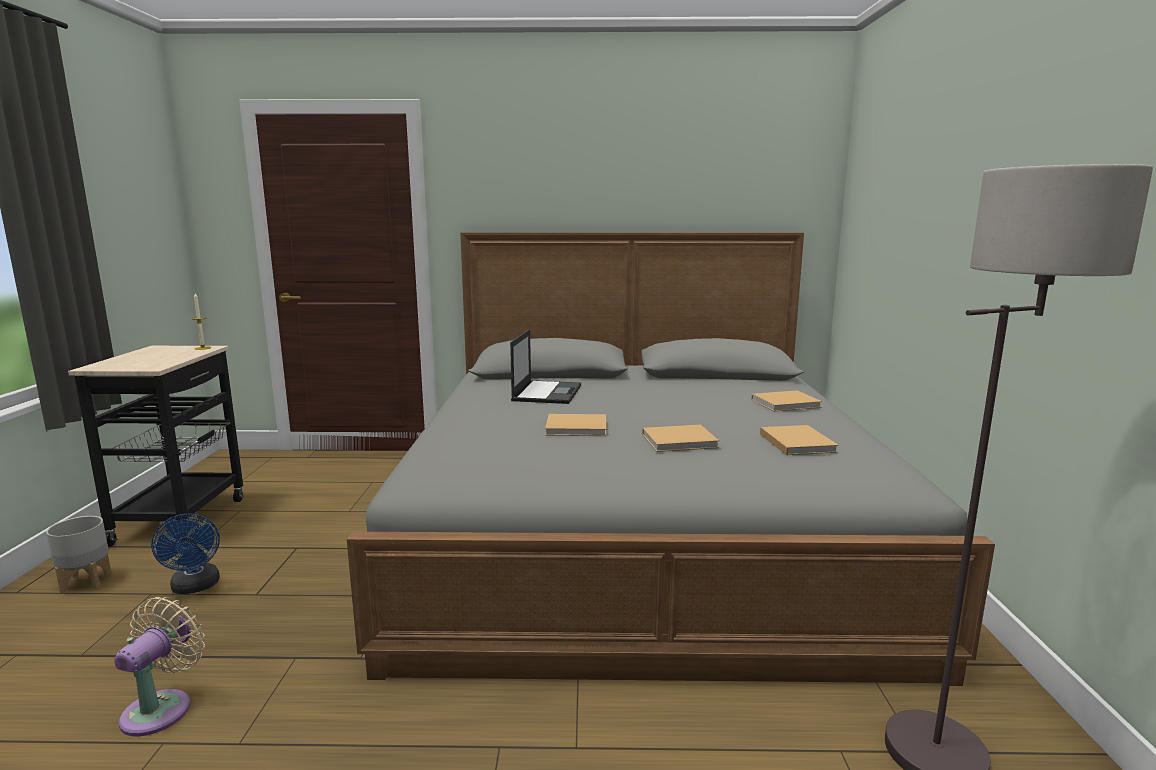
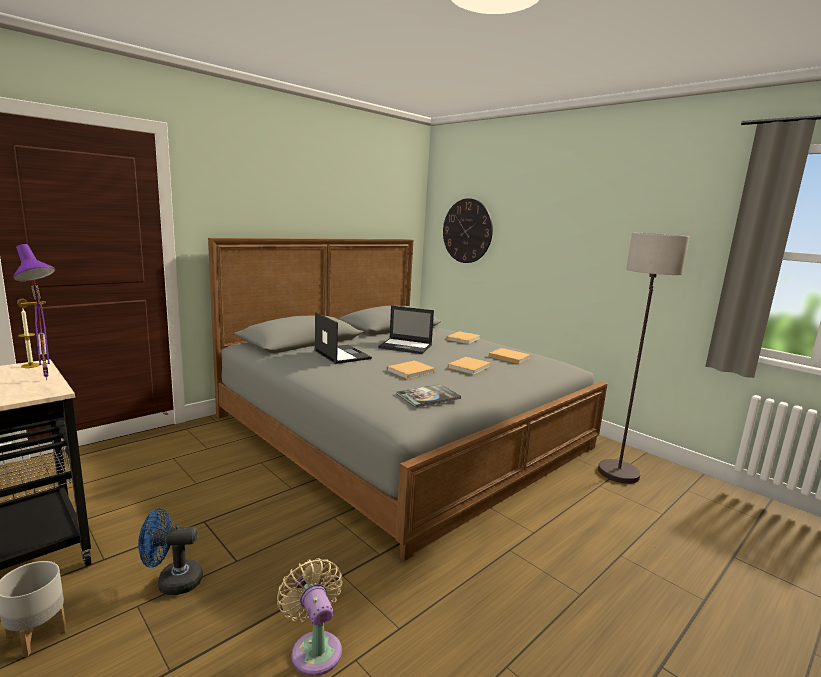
camera: 45 degrees left, 0 degrees up
blue fan [151,514,220,594] -> blue fan turned 150 degrees clockwise [138,508,203,595]
none -> purple table lamp [13,244,55,380]
none -> laptop [378,306,434,354]
none -> book [396,384,461,407]
none -> wall clock [443,198,493,263]

